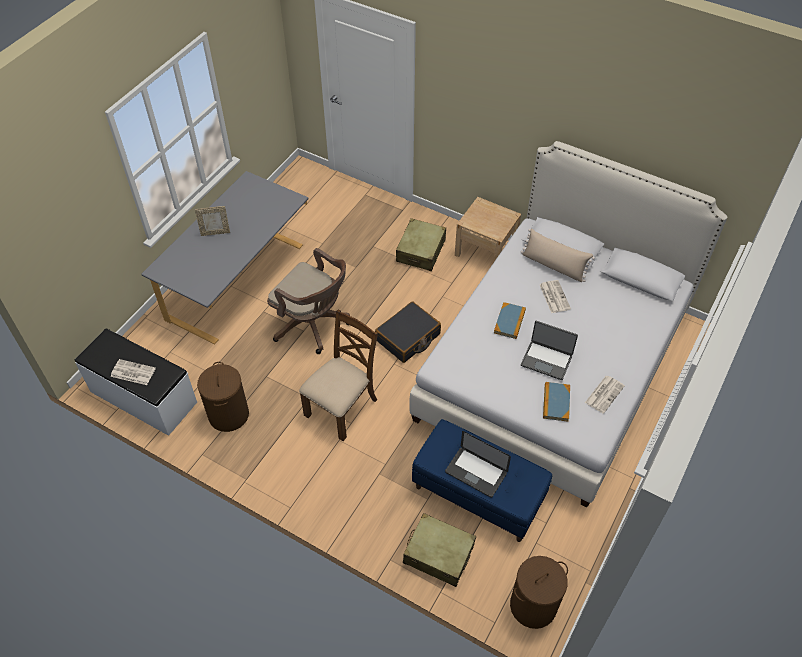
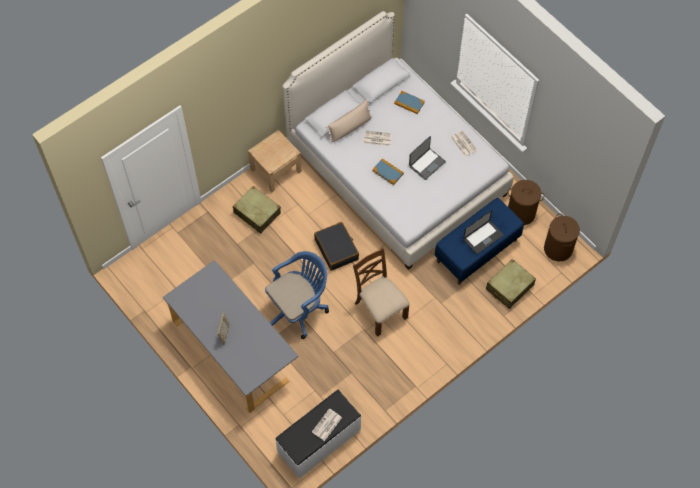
camera: 70 degrees left, 10 degrees up
brown laundry basket [197,362,249,432] -> brown laundry basket moved to [508,180,544,225]
brown office chair [267,248,350,354] -> blue office chair [265,251,329,339]
book [543,382,570,422] -> book moved to [394,91,425,114]

